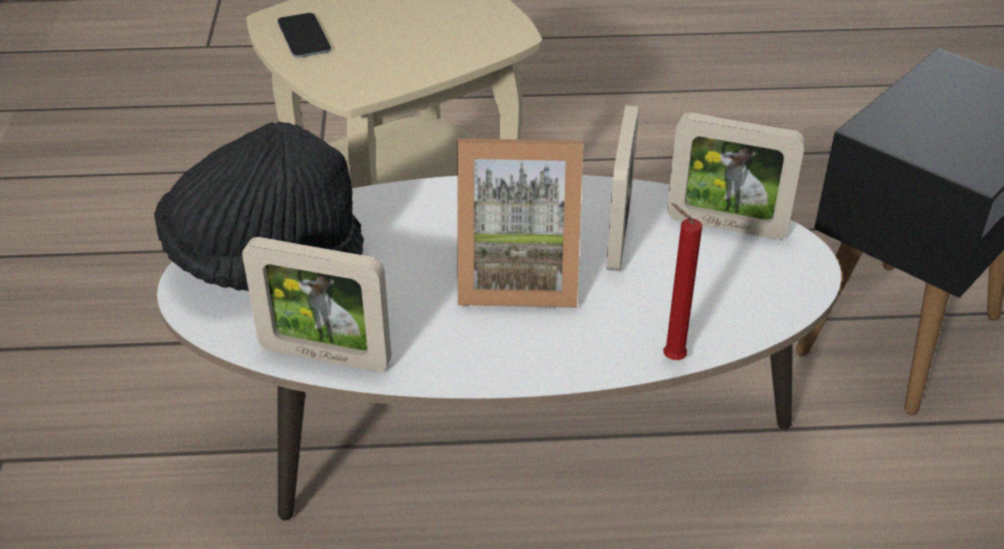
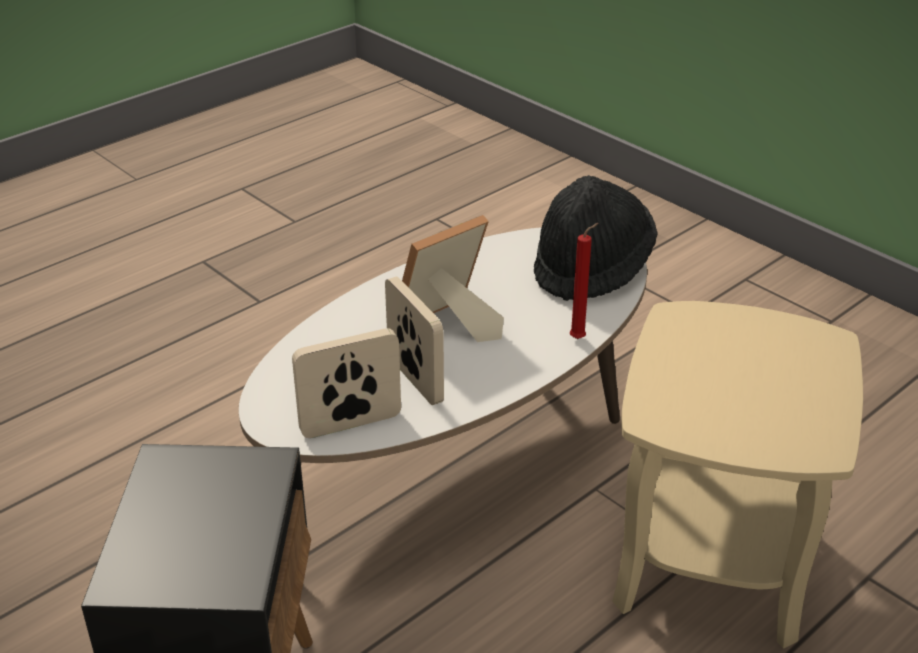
camera: 140 degrees right, 5 degrees down
picture frame [242,237,391,372] -> none
phone [278,13,331,58] -> none
red candle [663,203,702,360] -> red candle moved to [570,223,599,339]

